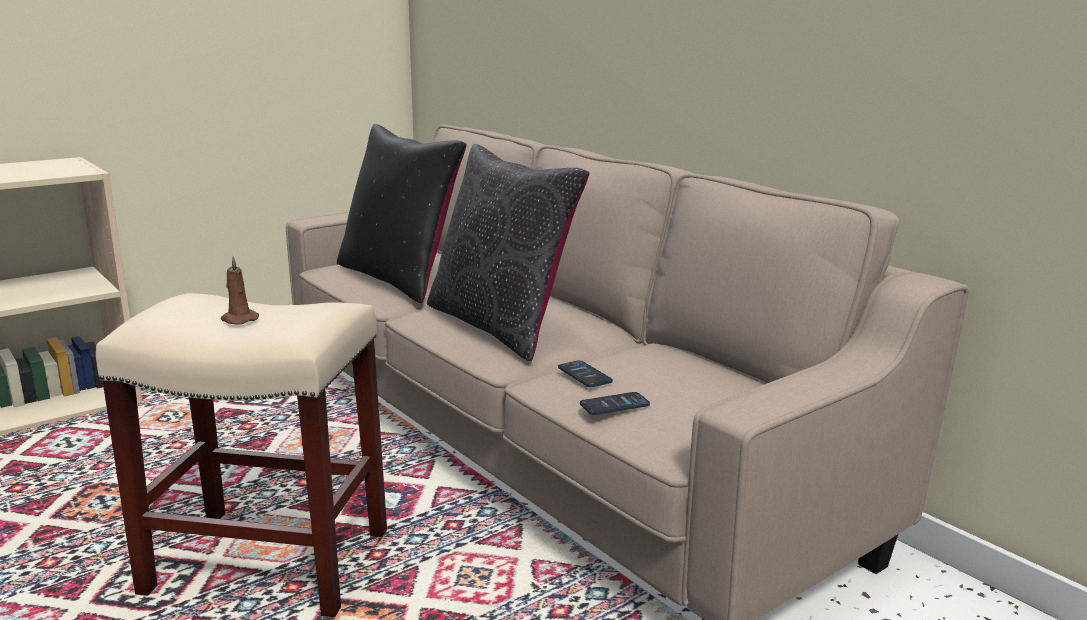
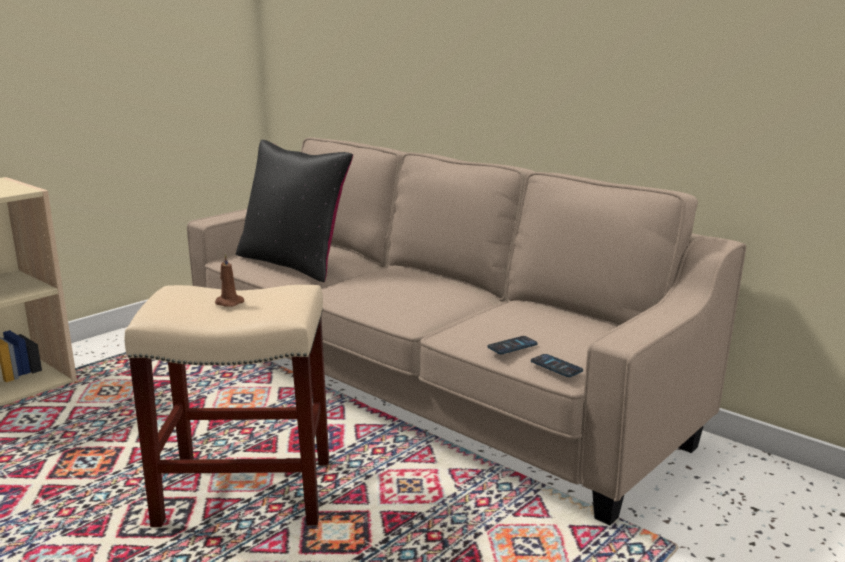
camera: 10 degrees left, 0 degrees up
black pillow [427,144,589,362] -> none
phone [558,360,613,387] -> phone moved to [531,354,583,377]

